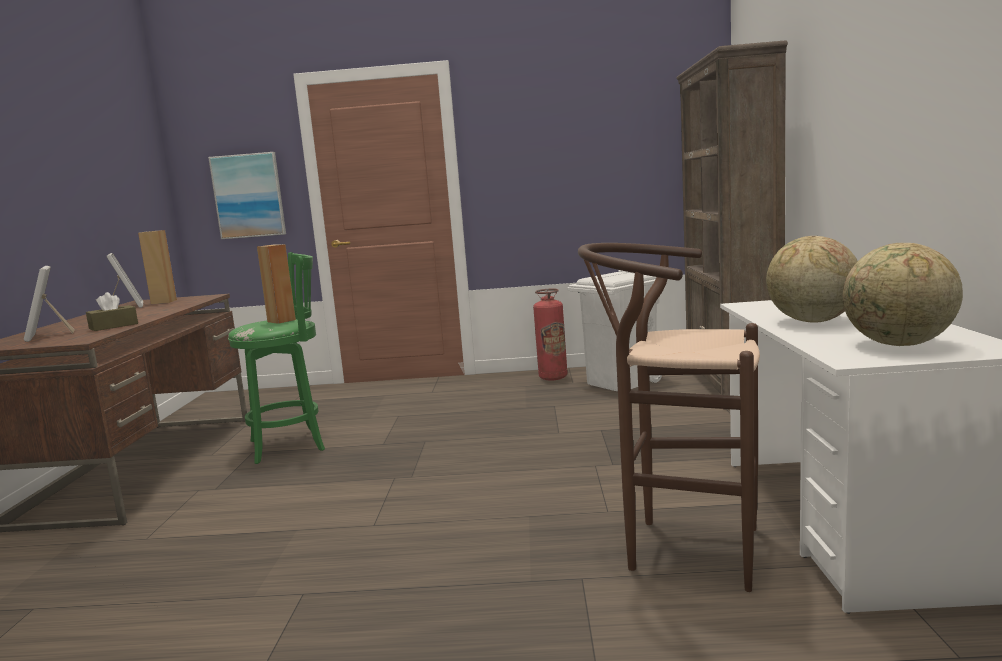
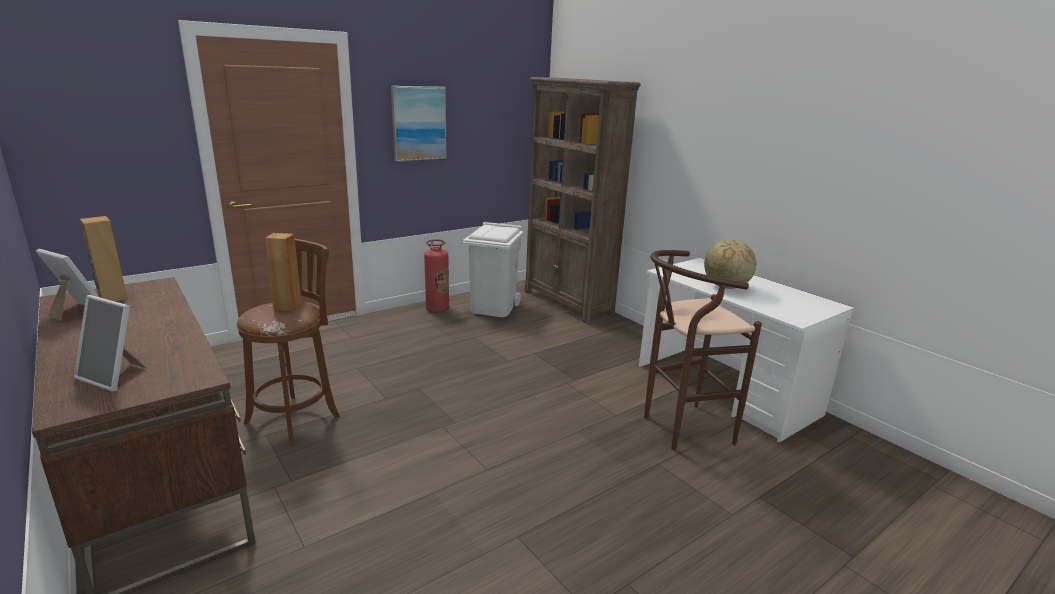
camera: 40 degrees left, 10 degrees up
brown tissue box [86,292,138,331] -> none
picture [208,152,286,239] -> picture moved to [391,86,447,162]
green stool [228,252,325,464] -> brown stool [237,239,339,446]
globe [843,243,963,346] -> none

